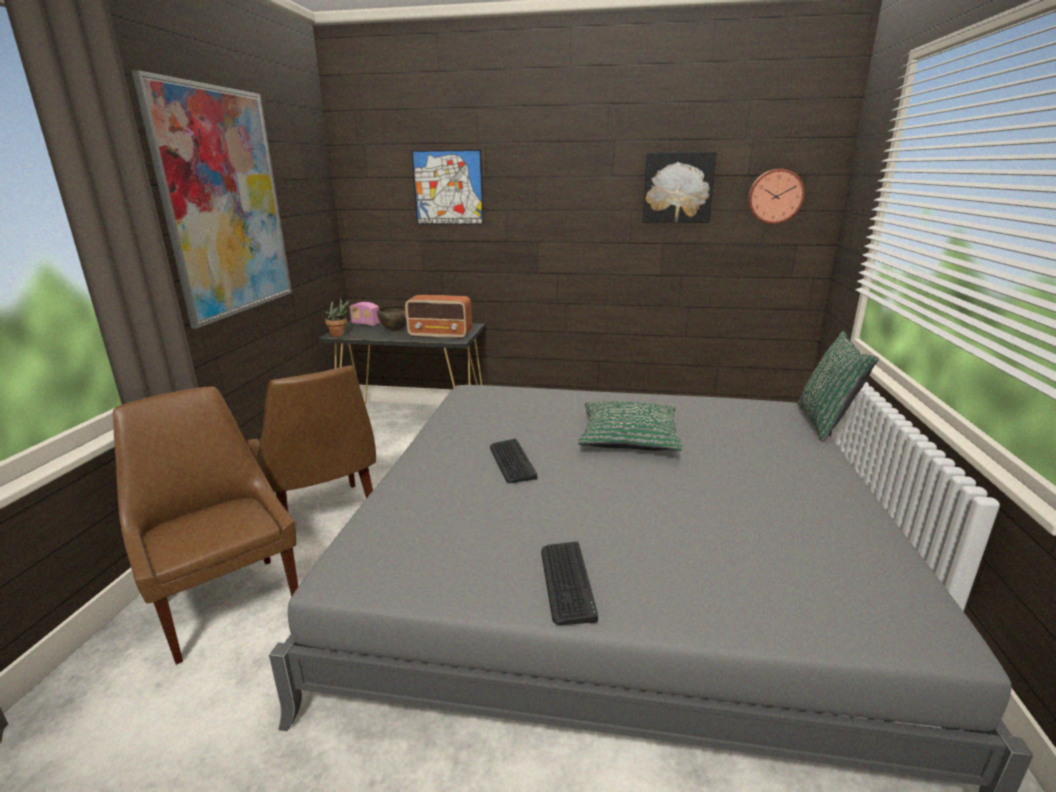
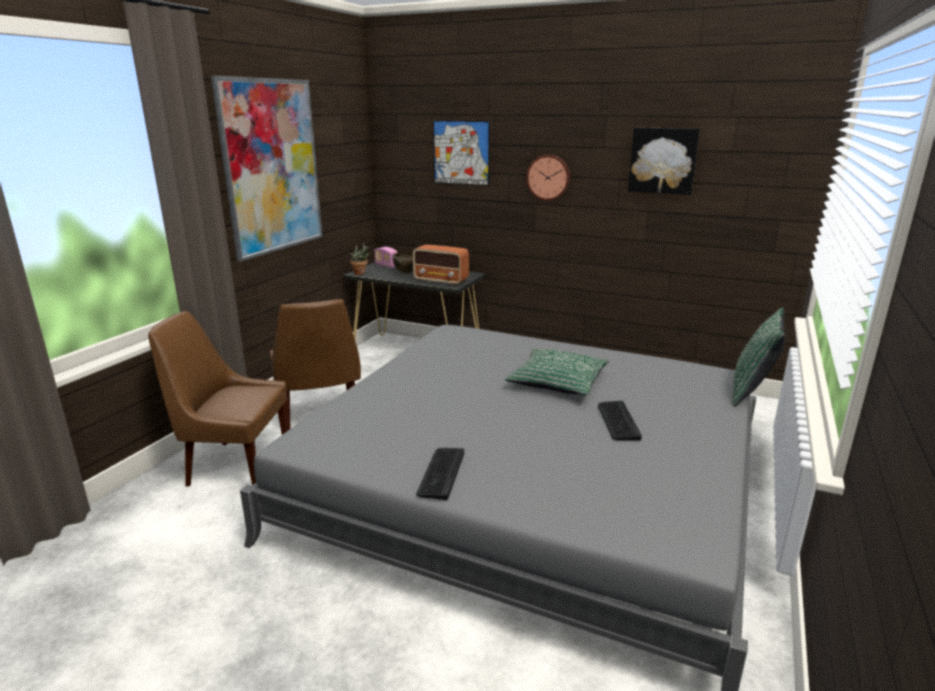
camera: 15 degrees right, 0 degrees up
brown chair [113,387,298,665] -> brown chair turned 60 degrees counterclockwise [148,311,288,487]
keyboard [490,439,537,483] -> keyboard moved to [598,401,642,440]
wall clock [748,169,805,224] -> wall clock moved to [526,155,570,201]

